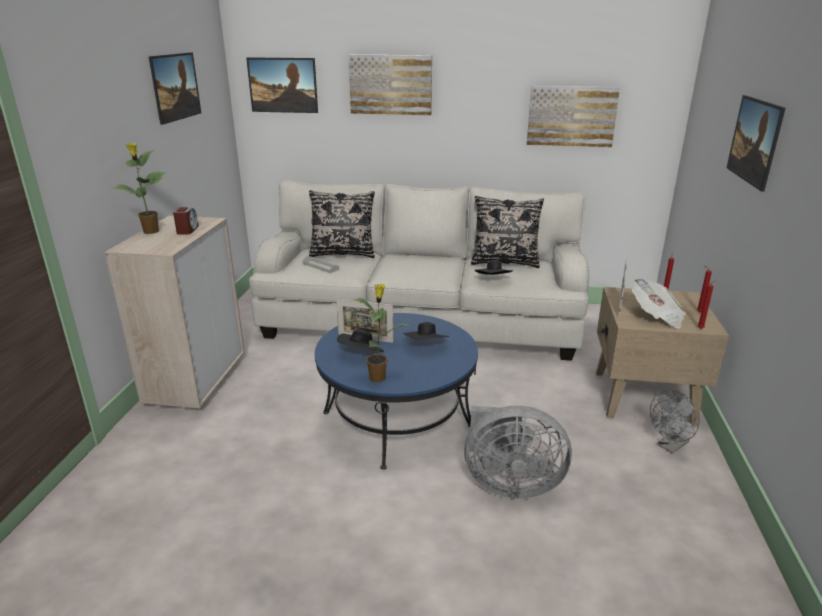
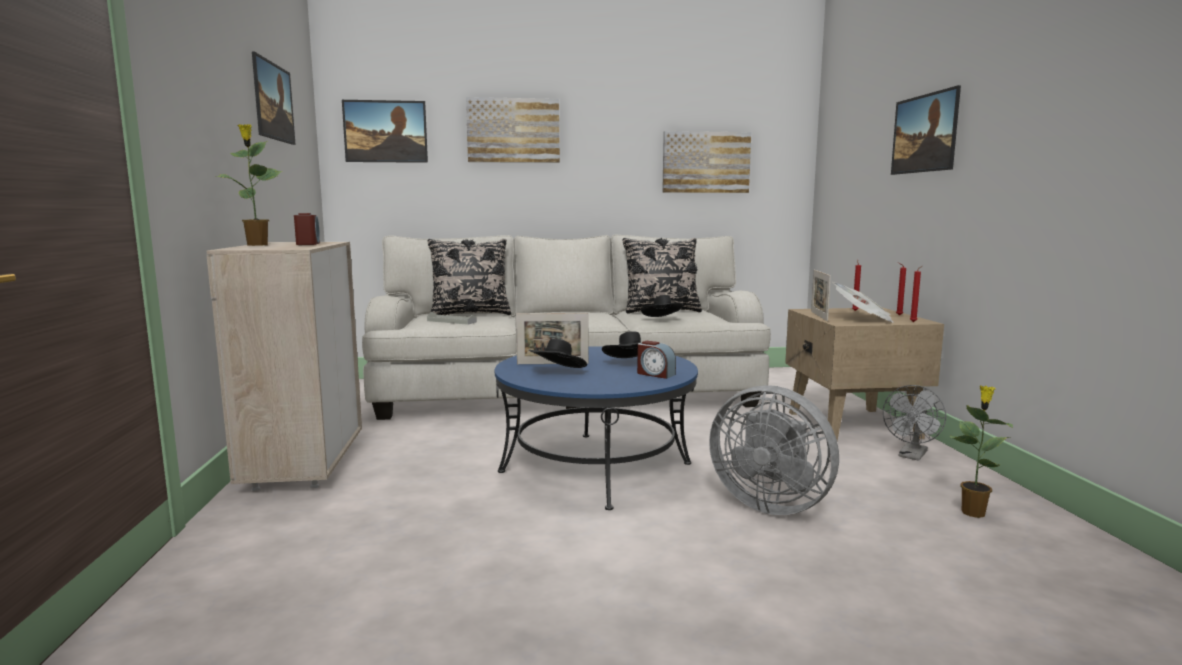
camera: 15 degrees left, 15 degrees down
potted plant [346,284,411,382] -> potted plant moved to [949,386,1013,518]
grey fan [464,406,572,499] -> grey fan turned 45 degrees clockwise [709,385,839,515]
none -> alarm clock [637,341,676,379]

